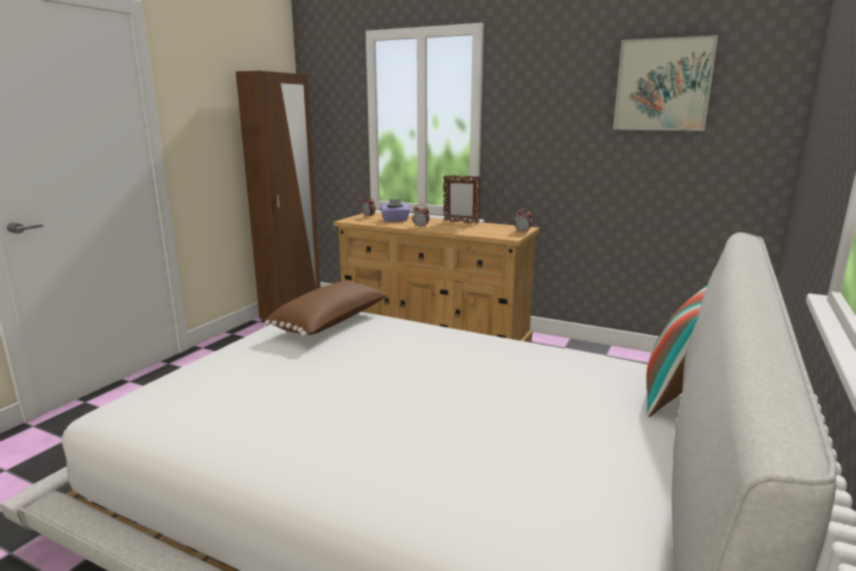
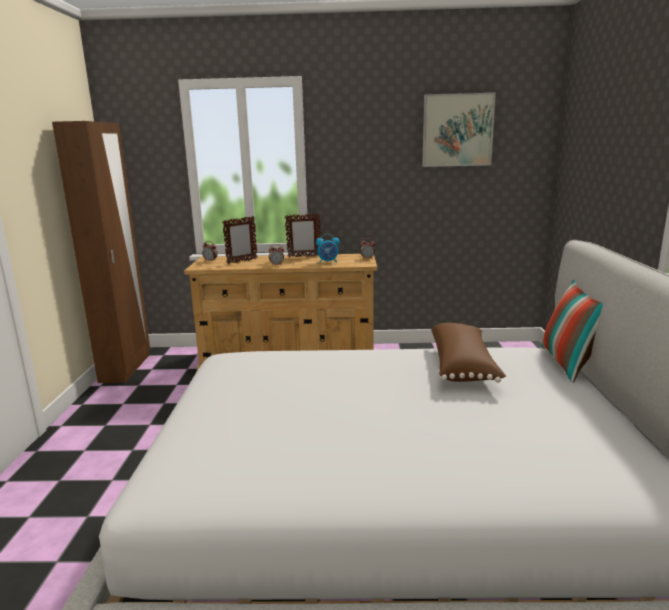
camera: 25 degrees left, 0 degrees up
brown pillow [264,281,387,337] -> brown pillow moved to [431,323,506,383]
purple tissue box [380,199,410,222] -> picture frame [222,216,257,264]
none -> alarm clock [316,234,340,263]

